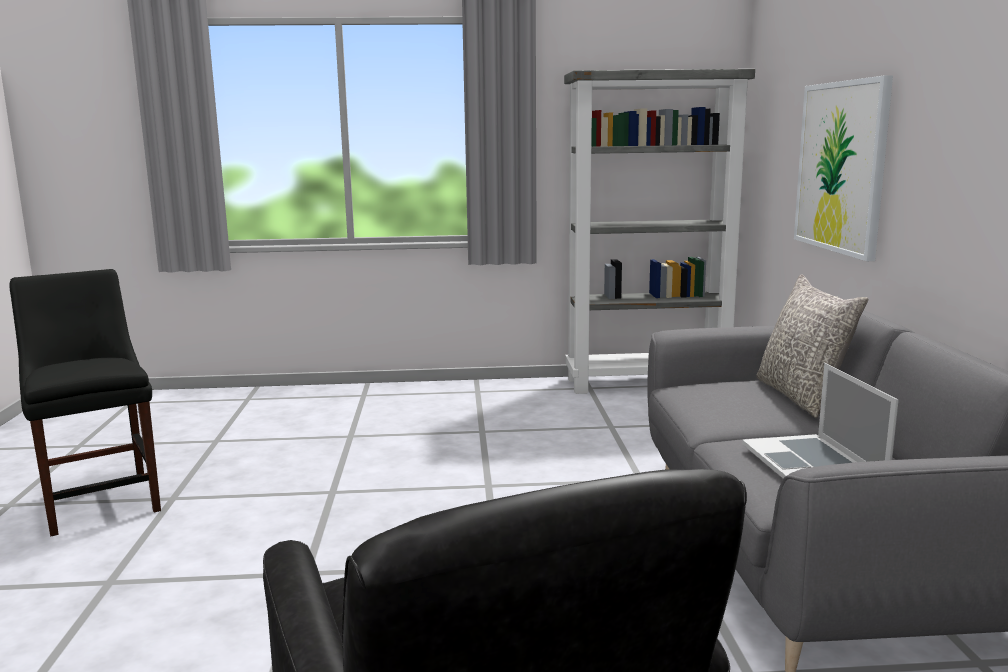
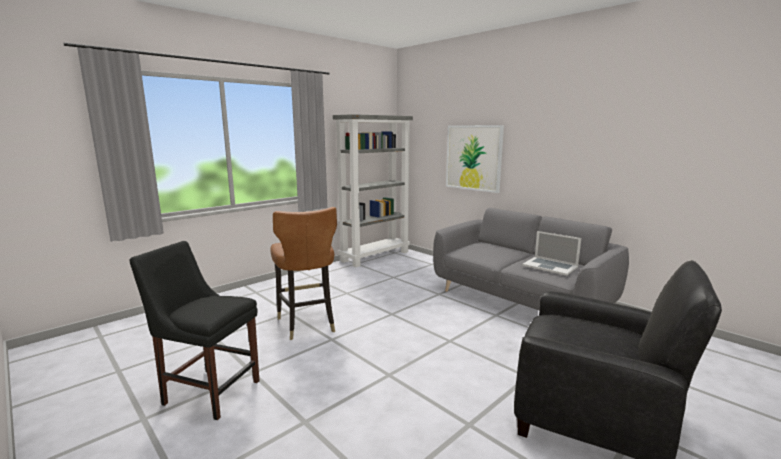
camera: 40 degrees left, 0 degrees up
grey pillow [757,274,868,418] -> none
none -> brown chair [270,207,337,340]

